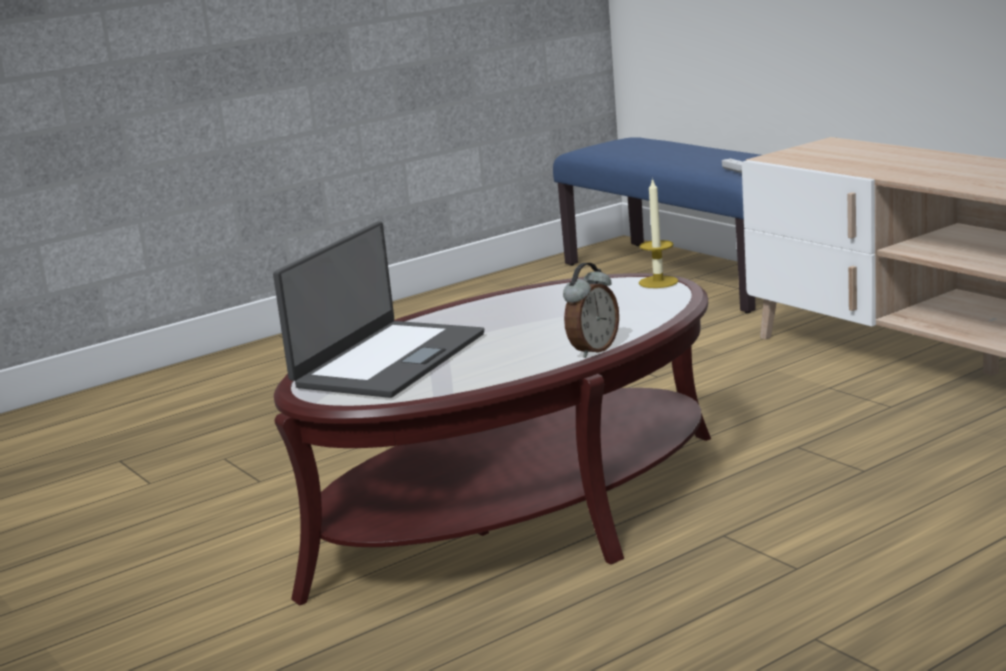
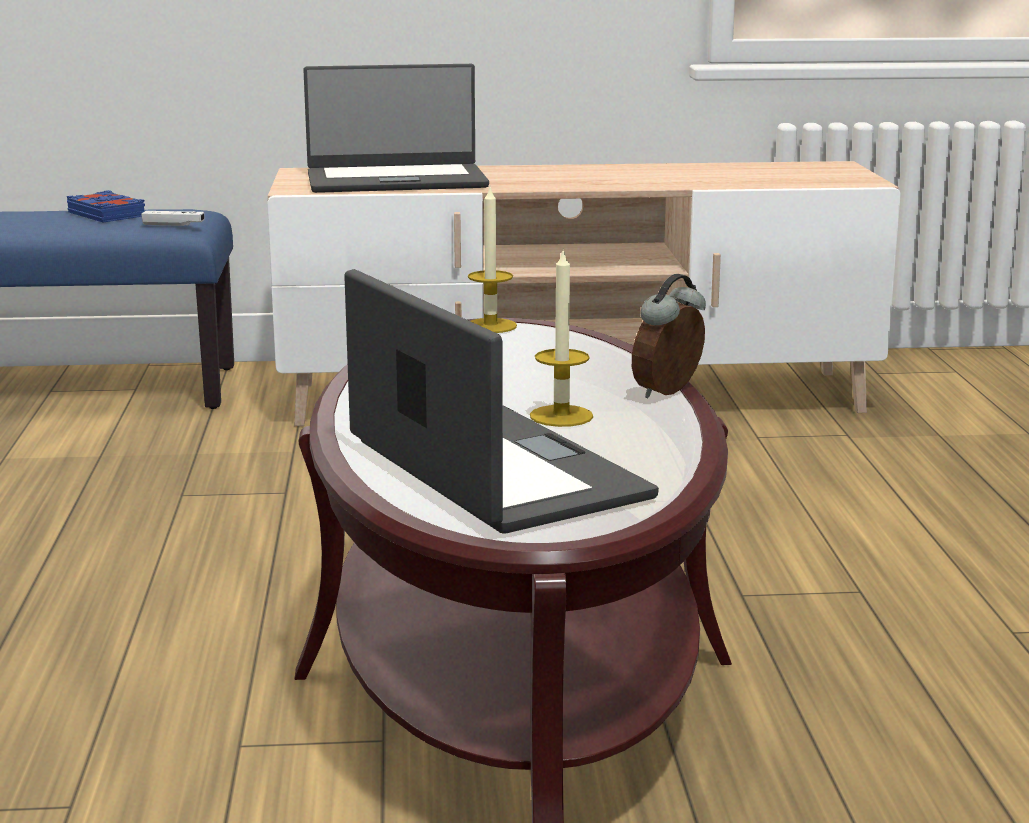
camera: 60 degrees left, 0 degrees up
alarm clock [563,263,619,358] -> alarm clock turned 120 degrees counterclockwise [632,274,706,398]
none -> blue book [67,190,145,223]
none -> laptop [303,64,489,193]
none -> candle [530,248,593,427]

